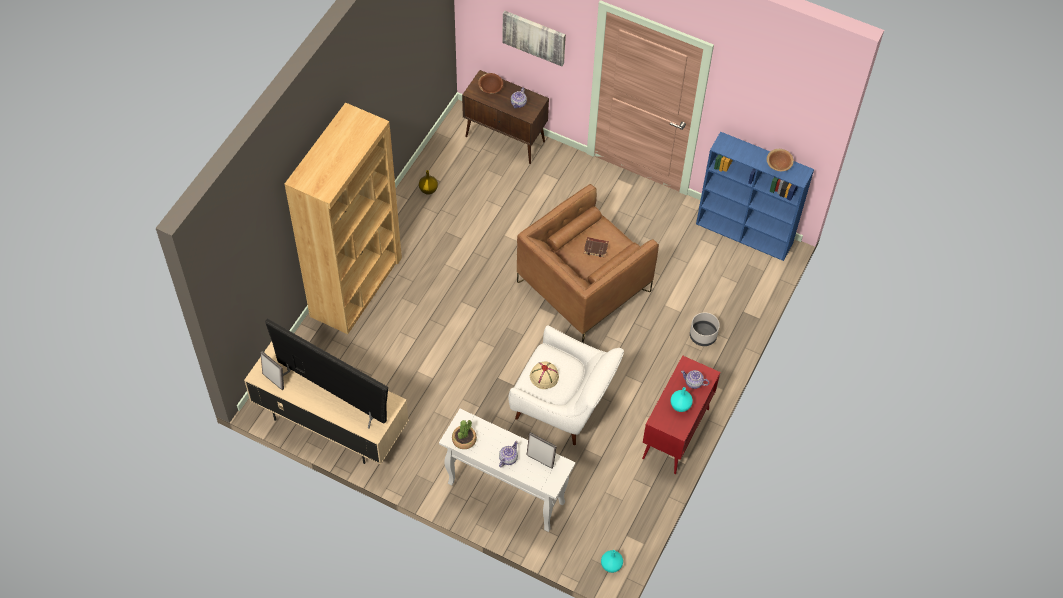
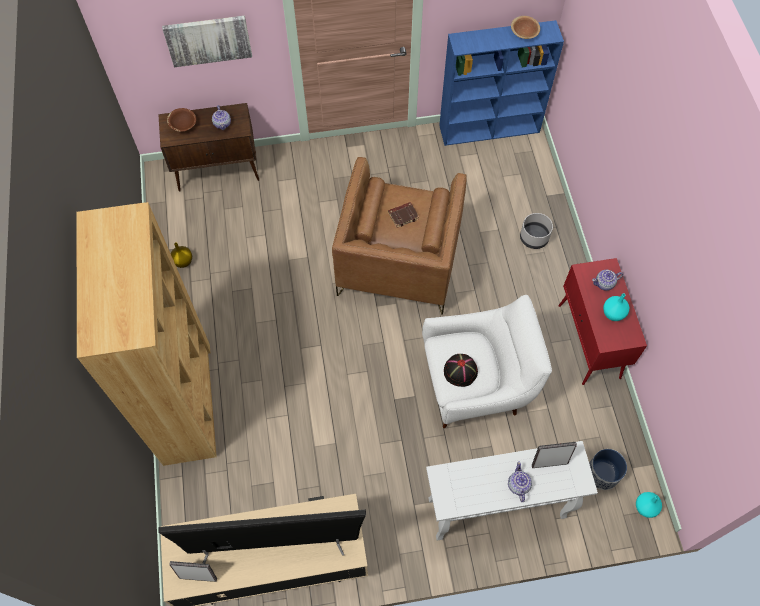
camera: 35 degrees left, 5 degrees up
potted plant [452,420,477,449] -> none
beige hat [530,361,559,389] -> black hat [444,354,478,387]
none -> planter [589,449,627,490]

